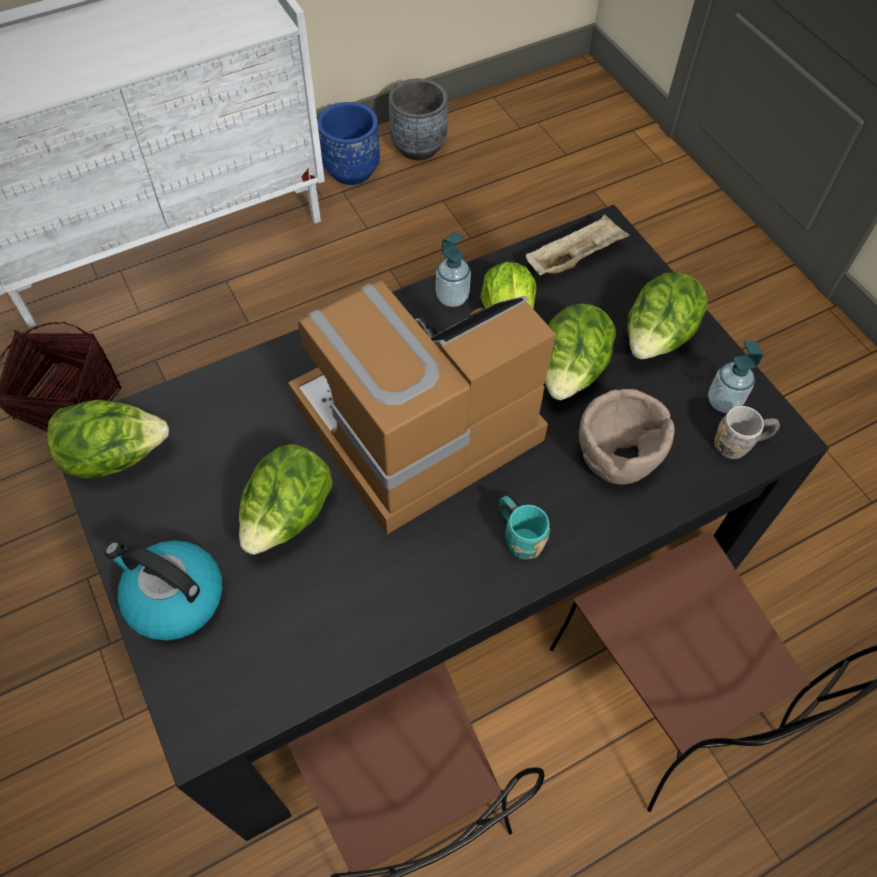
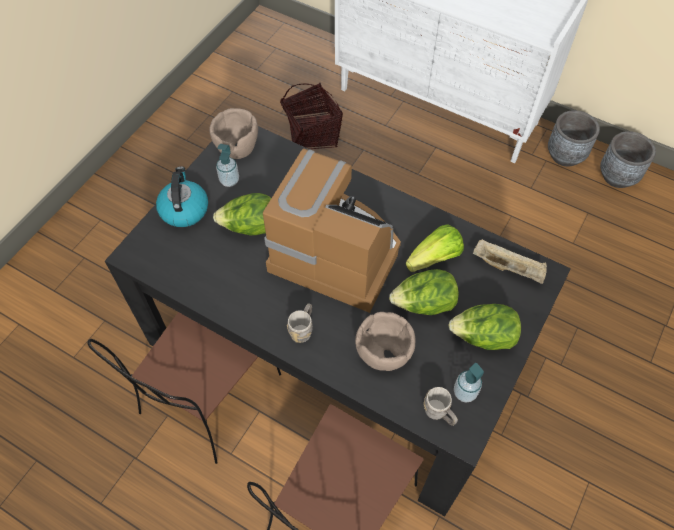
camera: 60 degrees right, 0 degrees up
lettuce [47,400,169,479] -> brown bowl [209,108,258,159]
blue planter [317,102,380,185] -> grey planter [548,110,600,167]
soap dispenser [436,232,471,307] -> soap dispenser moved to [216,144,239,187]
turquoise mug [499,496,550,559] -> grey mug [287,303,313,343]

